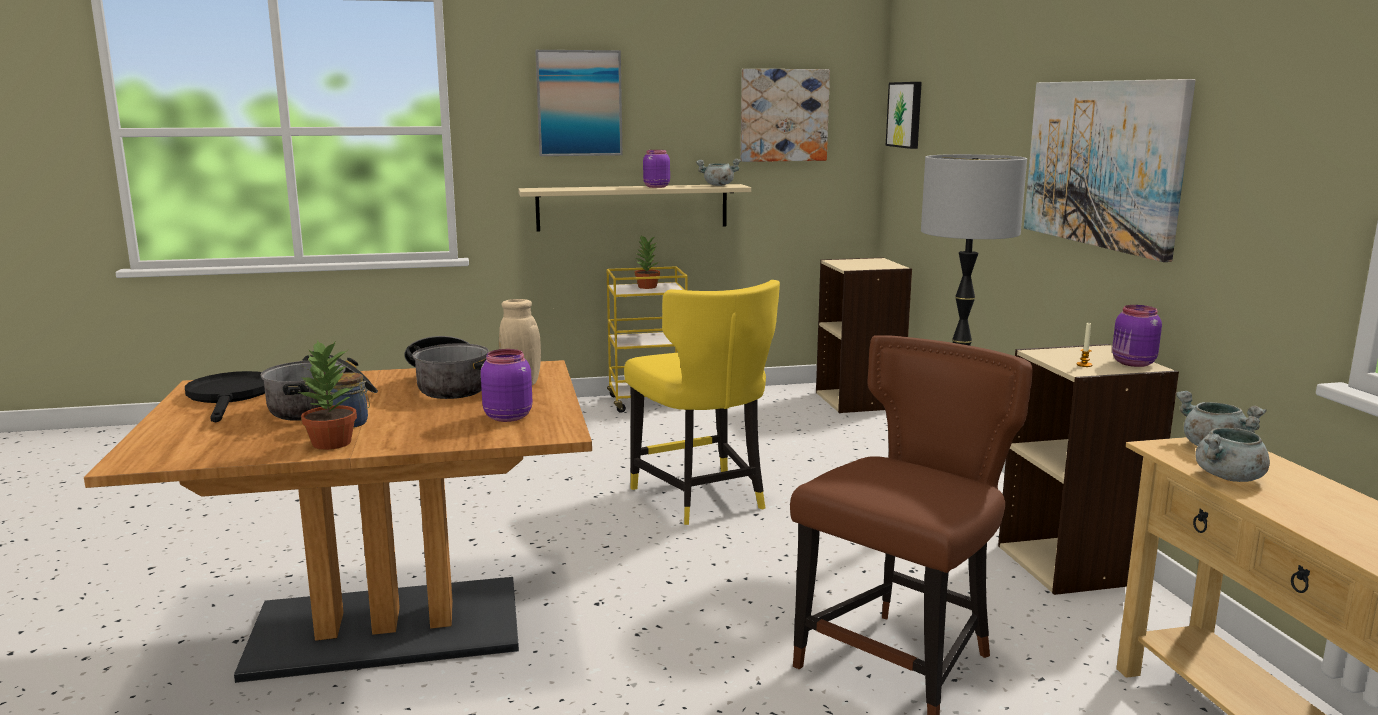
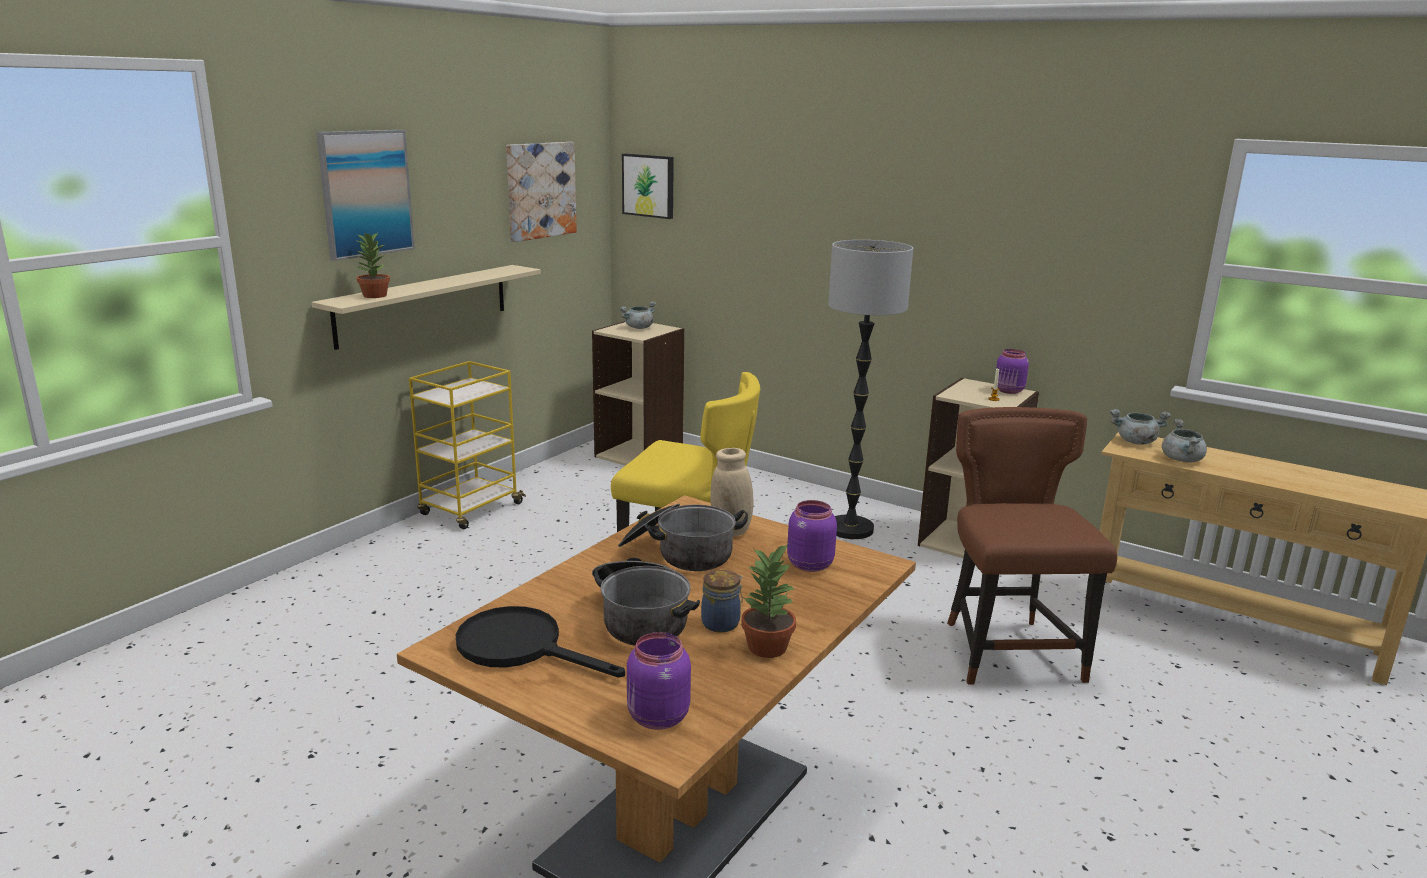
camera: 45 degrees left, 5 degrees up
potted plant [634,236,660,289] -> potted plant moved to [355,232,390,298]
purple jar [643,150,670,188] -> purple jar moved to [627,632,691,730]
grey cooking pot [696,159,741,186] -> grey cooking pot moved to [619,301,656,329]
picture [1024,79,1195,262] -> none

